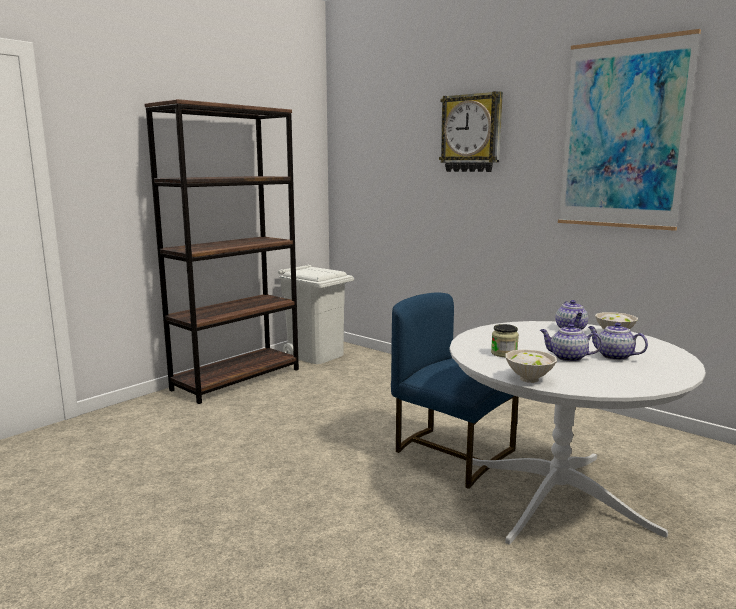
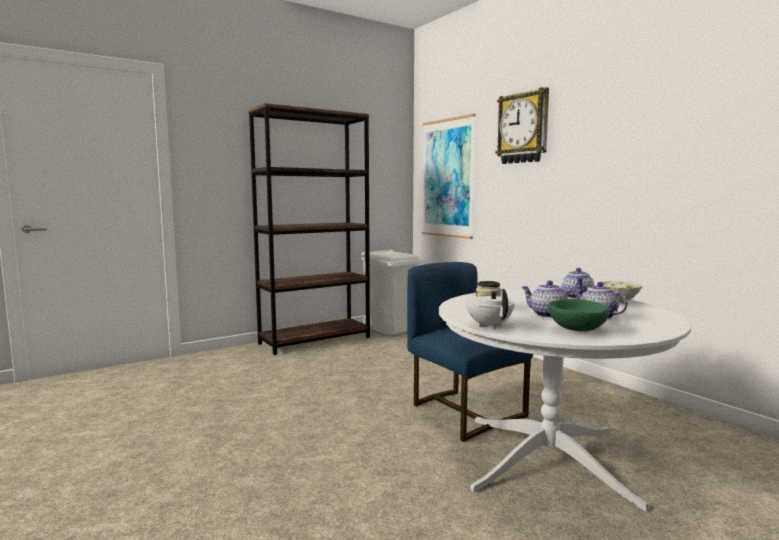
camera: 15 degrees right, 5 degrees down
white bowl [505,349,557,383] -> white teapot [466,289,515,329]
picture [558,29,701,231] -> picture moved to [422,114,476,239]
none -> green bowl [548,299,610,331]

